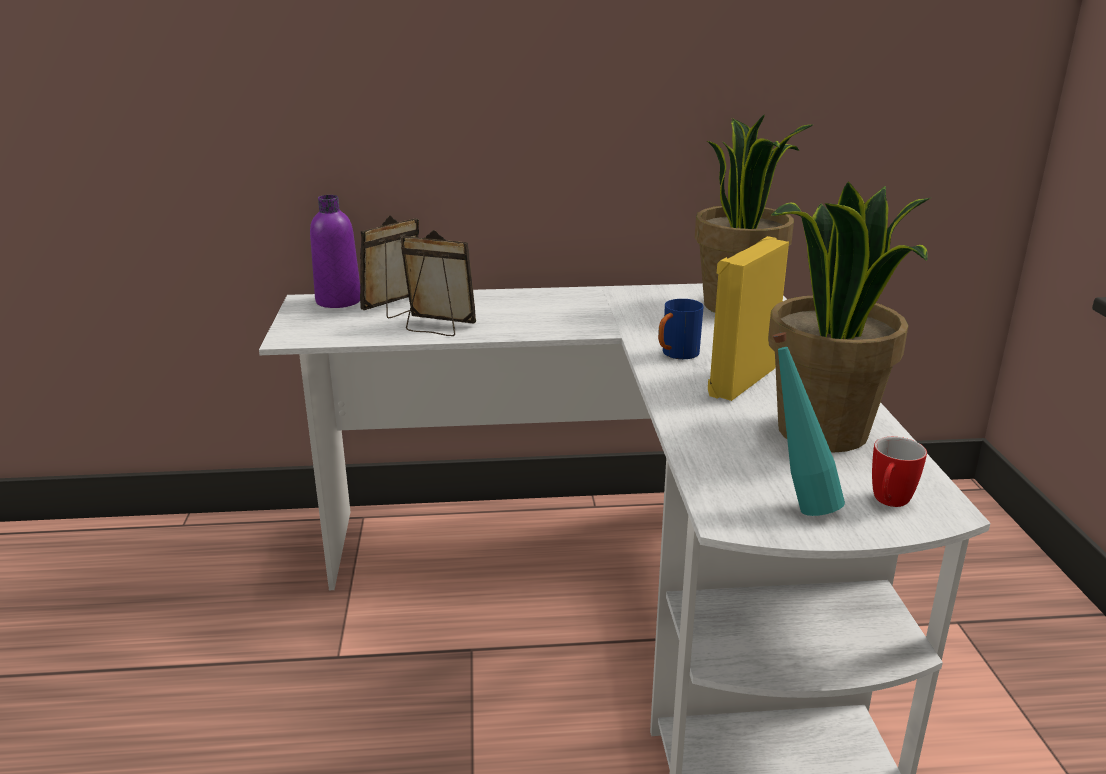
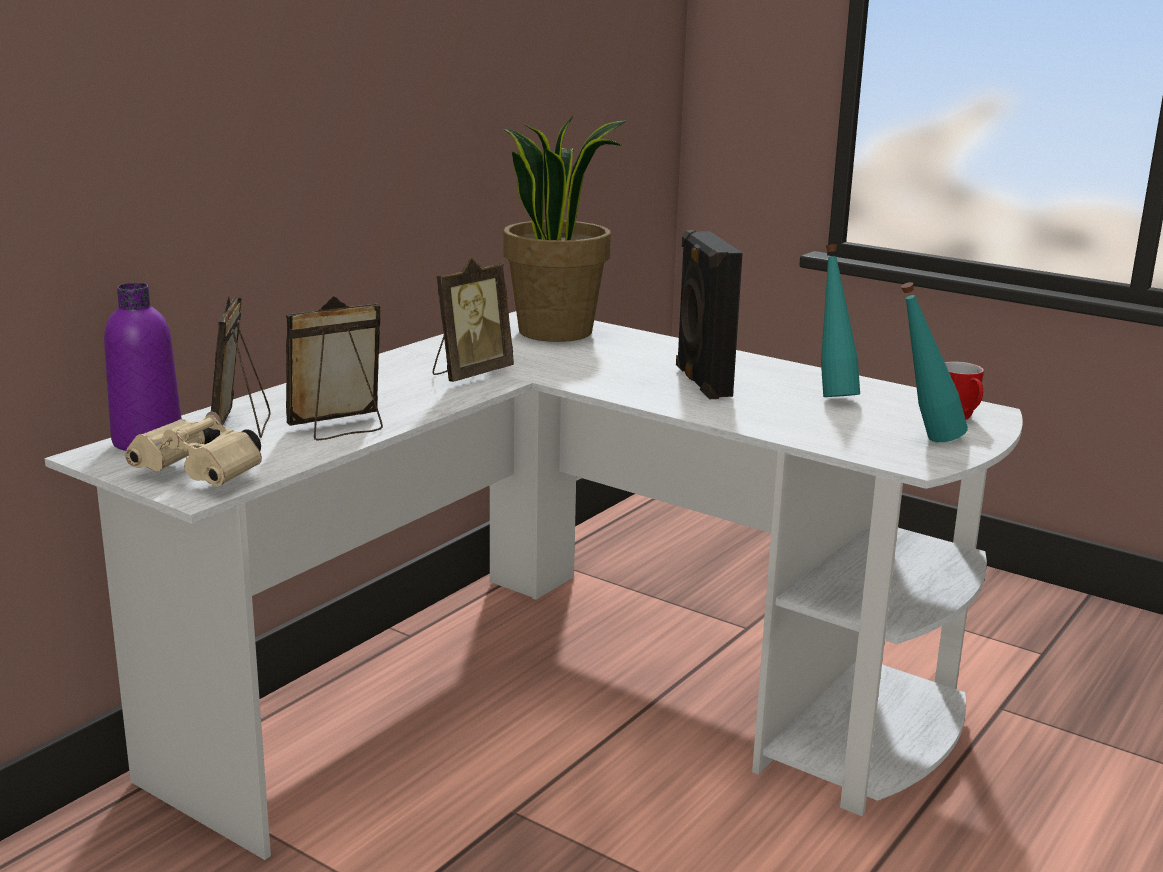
camera: 50 degrees left, 5 degrees down
blue mug [658,299,704,359] -> none
yellow speaker [708,236,789,401] -> black speaker [676,230,743,399]
potted plant [768,181,931,452] -> turquoise bottle [821,244,860,397]
none -> beige binoculars [125,412,262,487]
none -> picture frame [433,258,514,382]

